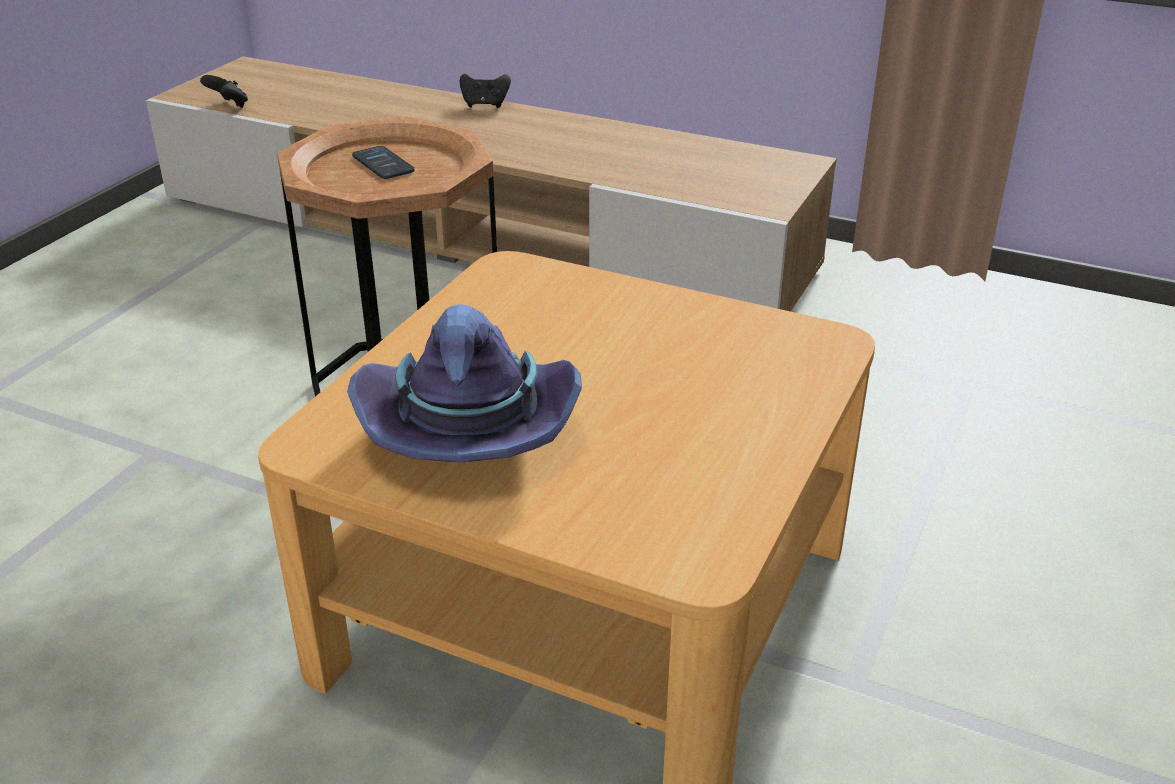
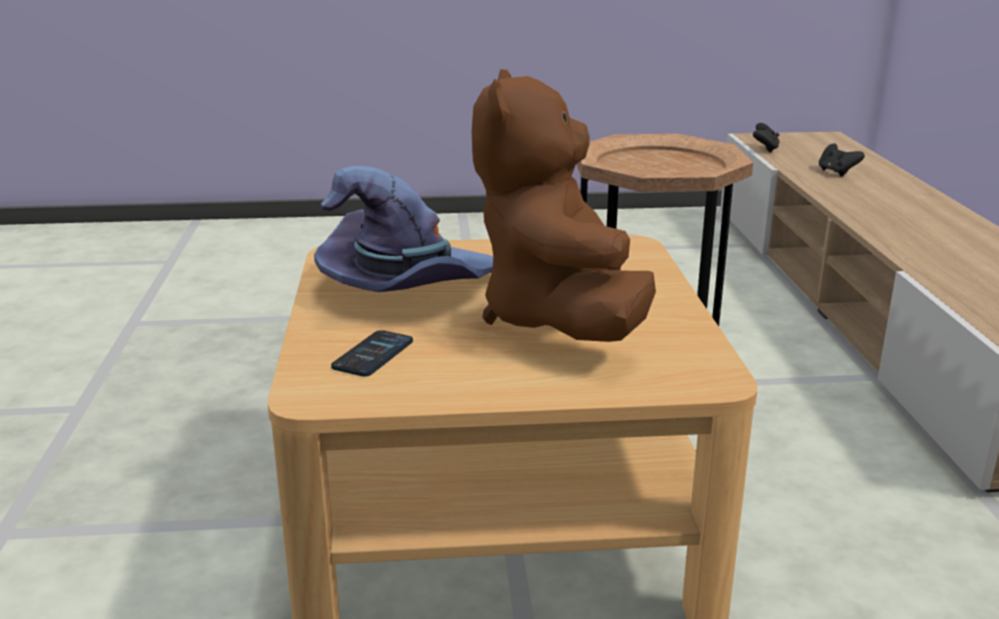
camera: 60 degrees right, 10 degrees down
phone [352,146,415,179] -> phone moved to [331,330,413,376]
black game controller [460,73,511,108] -> black game controller moved to [819,144,865,176]
none -> brown plush toy [472,69,656,342]

